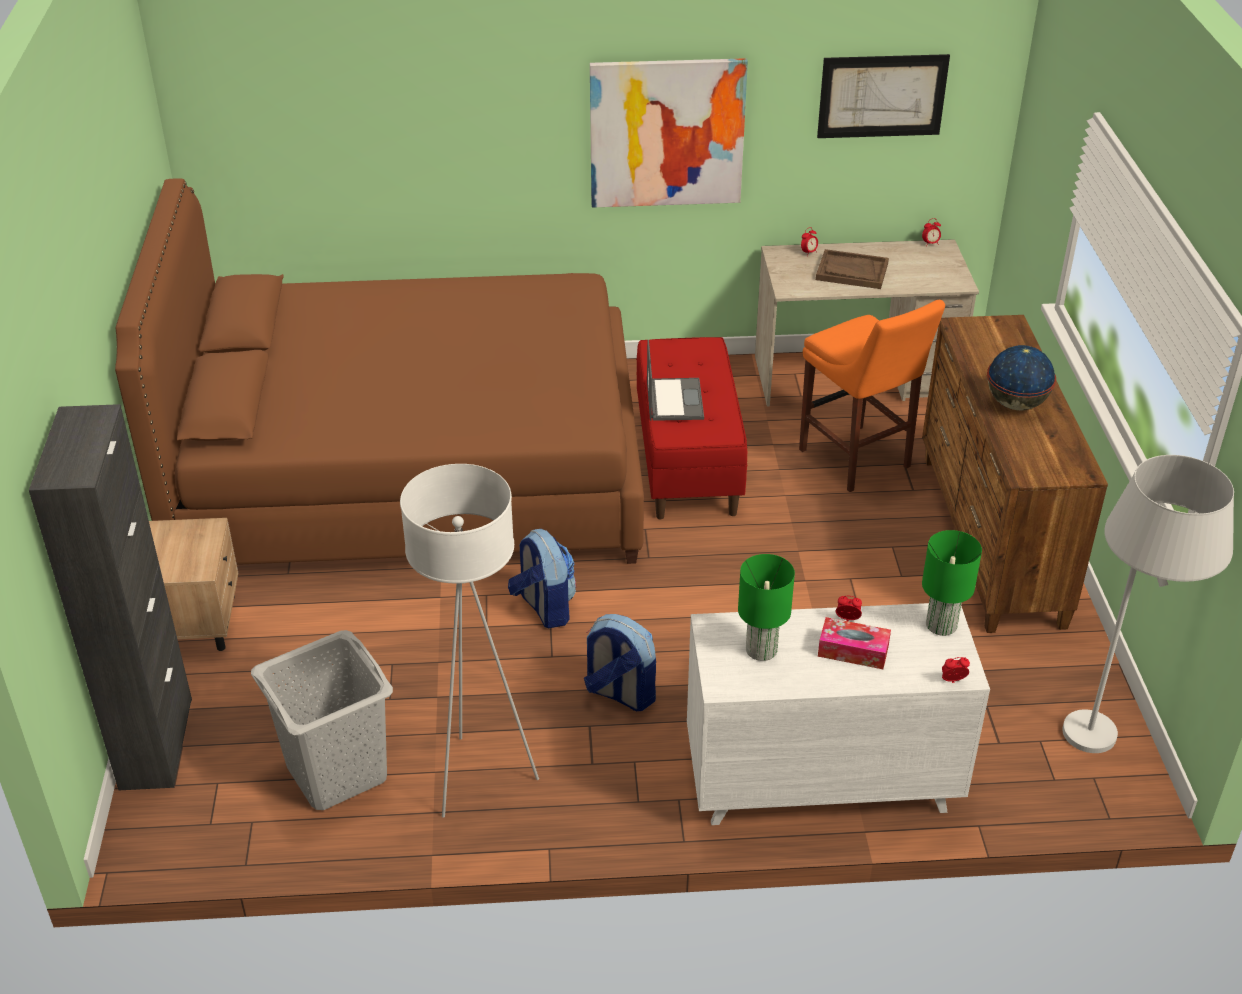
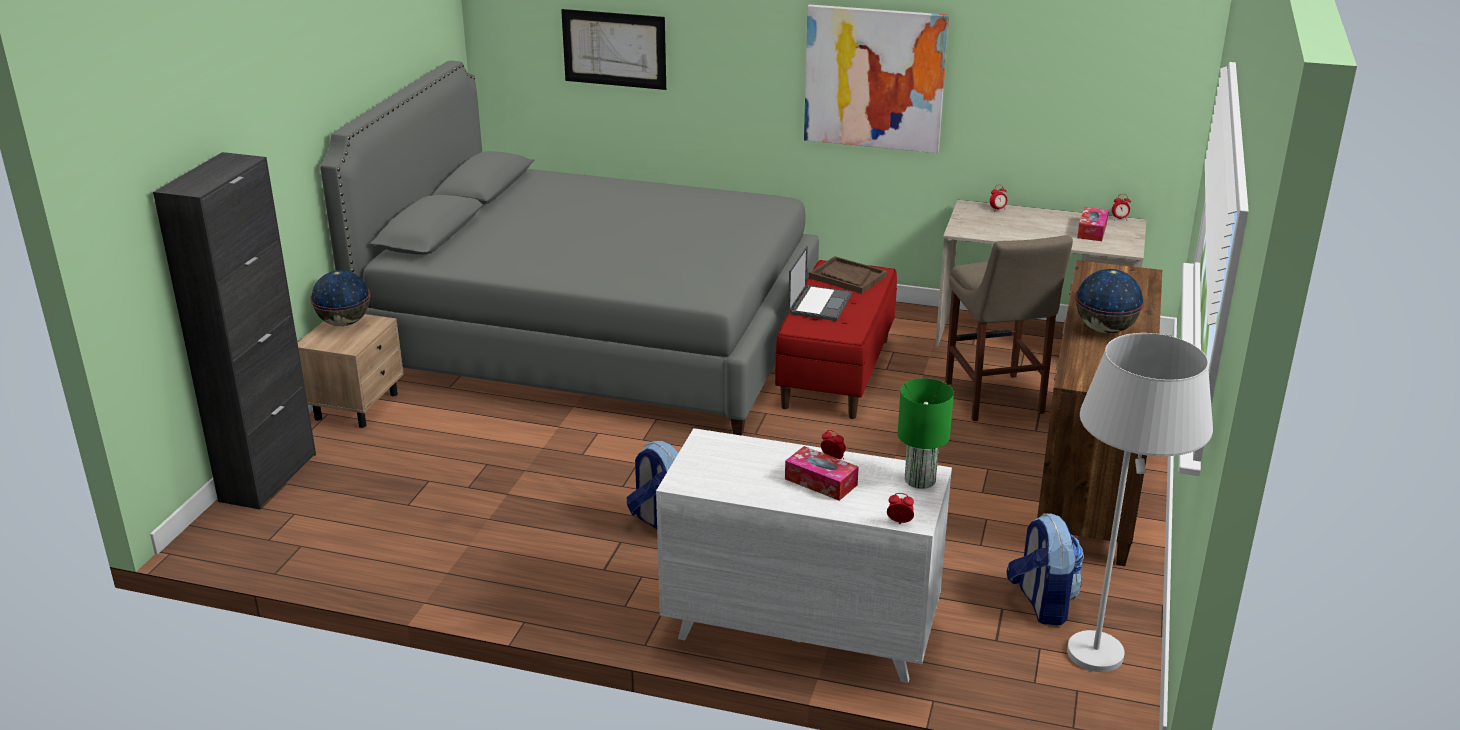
camera: 20 degrees right, 10 degrees down
brown bed [115,179,644,565] -> grey bed [320,61,819,435]
grey laundry basket [251,630,393,810] -> none
white floor lamp [400,464,539,818] -> none
backpack [508,529,576,628] -> backpack moved to [1006,513,1084,625]
green table lamp [738,554,795,661] -> none
orange stool [799,300,945,492] -> beige stool [945,235,1073,421]
brown tray [816,249,889,289] -> brown tray moved to [809,256,887,294]
picture [817,54,950,138] -> picture moved to [561,9,666,90]
none -> globe [310,270,371,326]
none -> tissue box [1077,207,1109,241]

